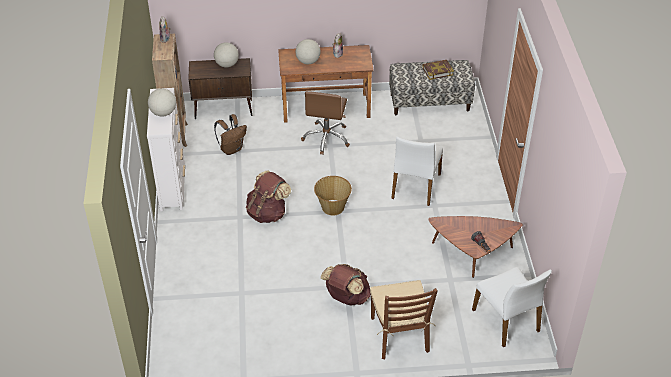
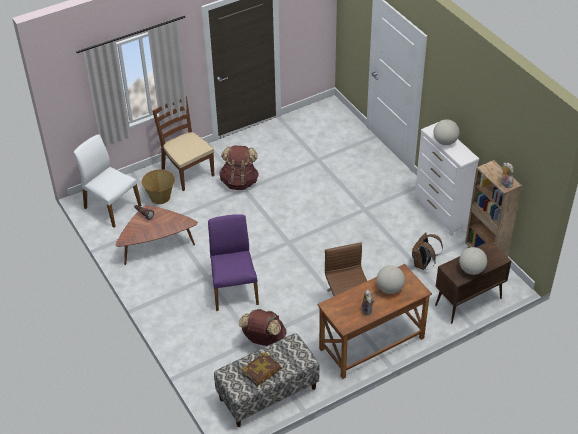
camera: 155 degrees right, 0 degrees up
brown backpack [246,170,291,223] -> brown backpack moved to [239,309,286,346]
basket [314,176,352,215] -> basket moved to [142,169,175,204]
white chair [391,136,443,206] -> purple chair [208,214,259,311]

